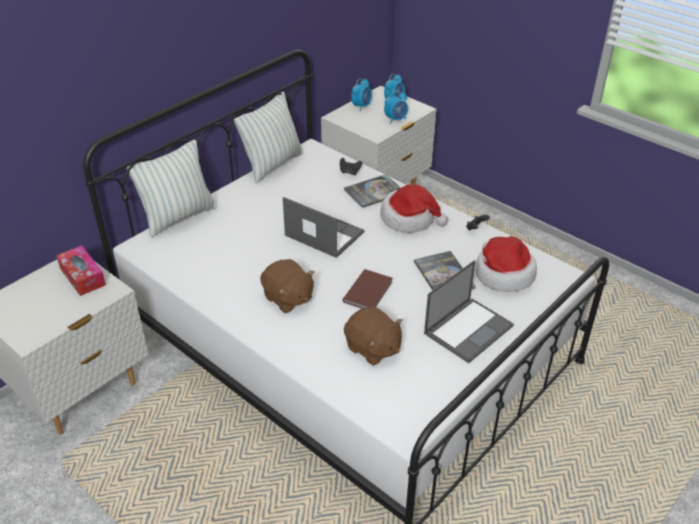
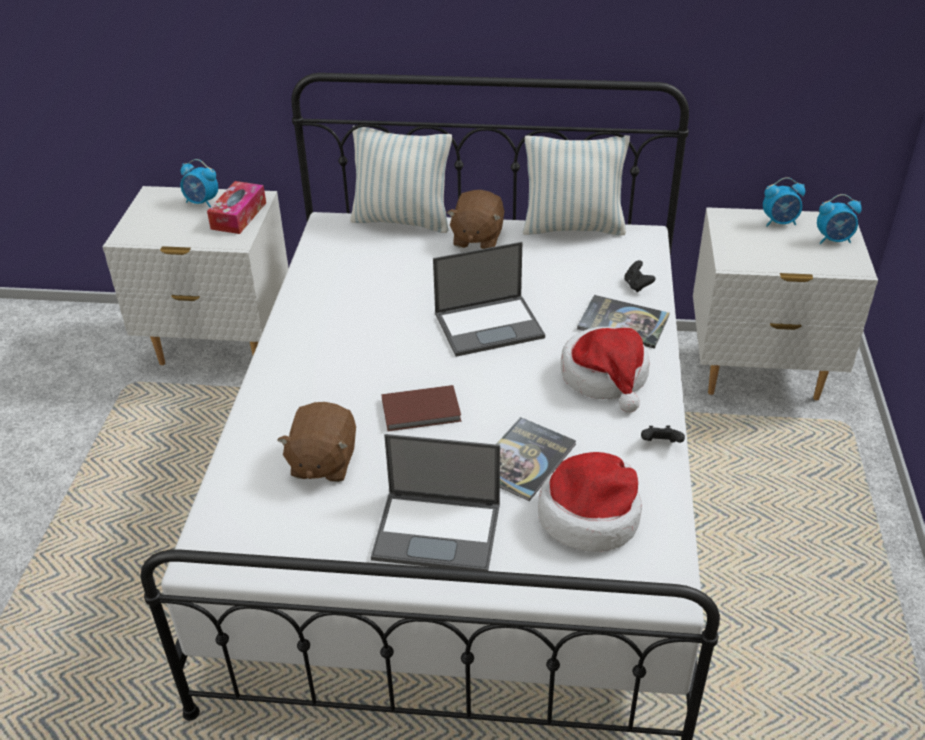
camera: 55 degrees right, 0 degrees up
brown plush toy [260,259,315,313] -> brown plush toy moved to [447,190,504,249]
laptop [283,197,364,258] -> laptop turned 75 degrees clockwise [433,242,545,357]
alarm clock [384,91,408,124] -> alarm clock moved to [181,159,218,207]

